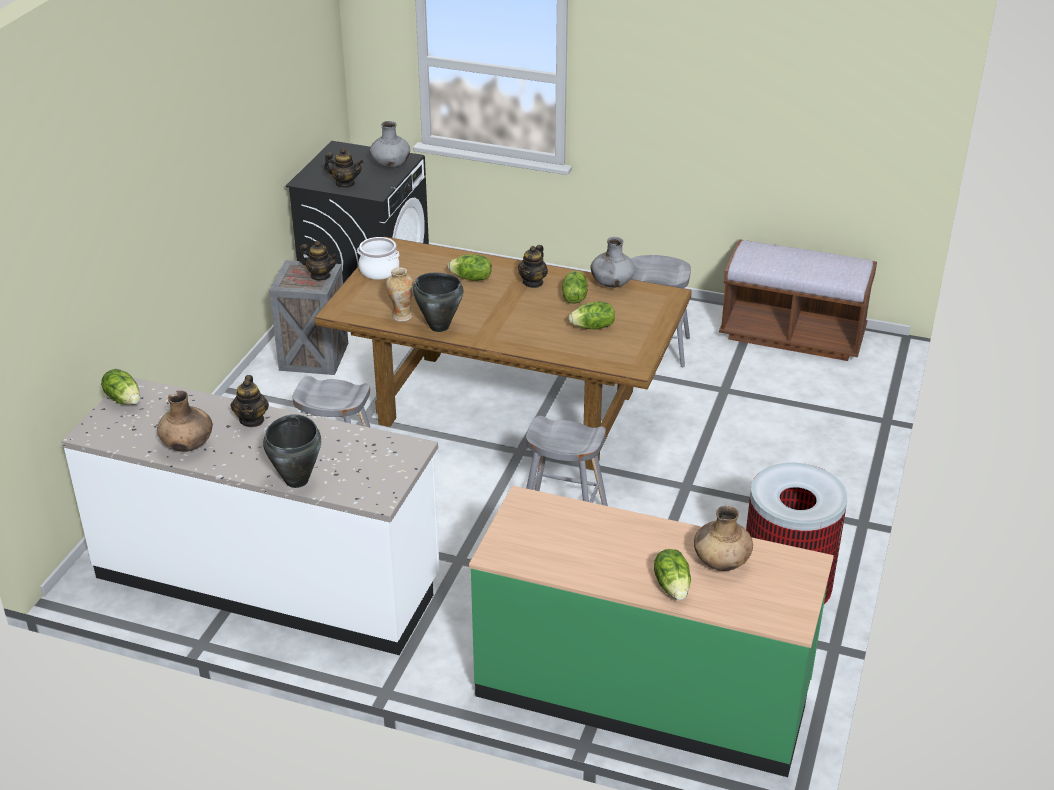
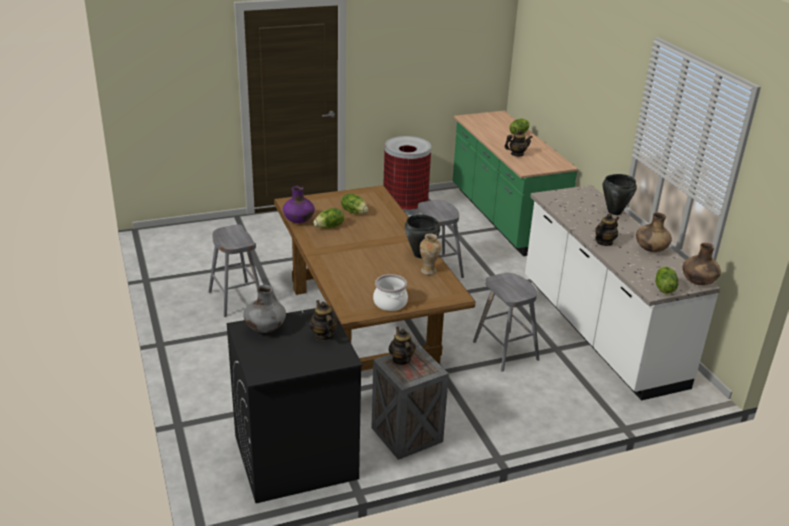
camera: 130 degrees left, 5 degrees down
lettuce [448,254,492,281] -> none
teapot [518,245,548,288] -> teapot moved to [504,130,532,157]
grey vase [590,237,635,288] -> purple vase [283,186,315,223]
brown vase [694,506,753,571] -> brown vase moved to [683,243,721,285]
brown bench [719,239,877,361] -> none

